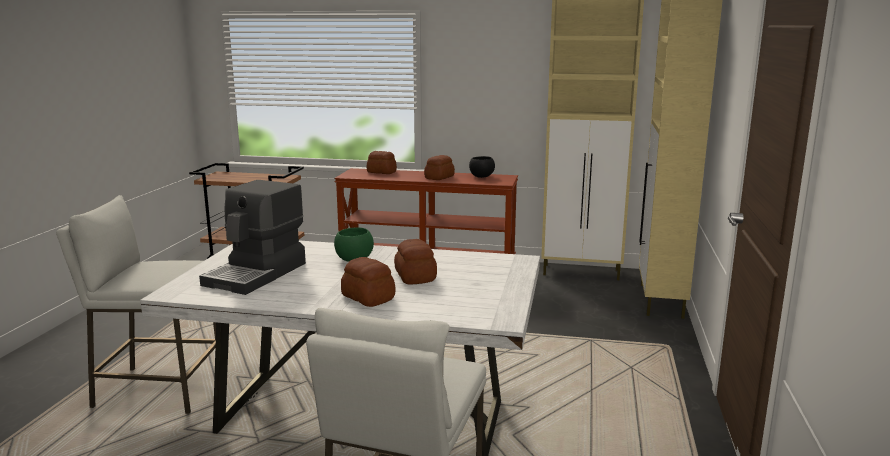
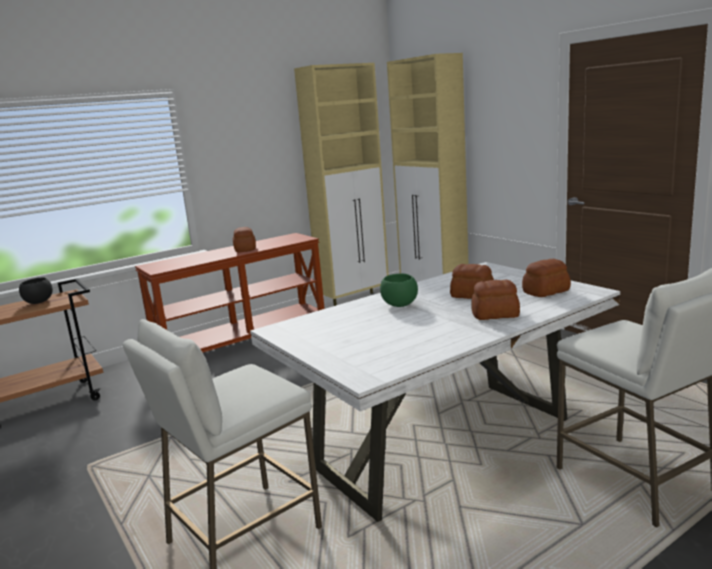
camera: 45 degrees left, 0 degrees up
coffee machine [199,180,306,295] -> none
bread [366,151,397,174] -> bread moved to [522,259,571,297]
black bowl [469,156,495,178] -> black bowl moved to [19,277,53,304]

